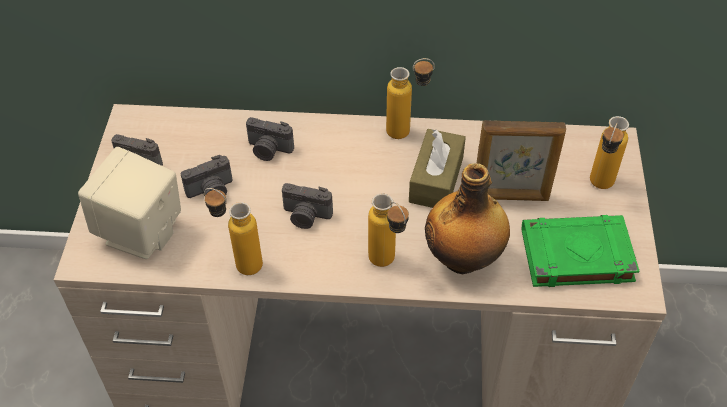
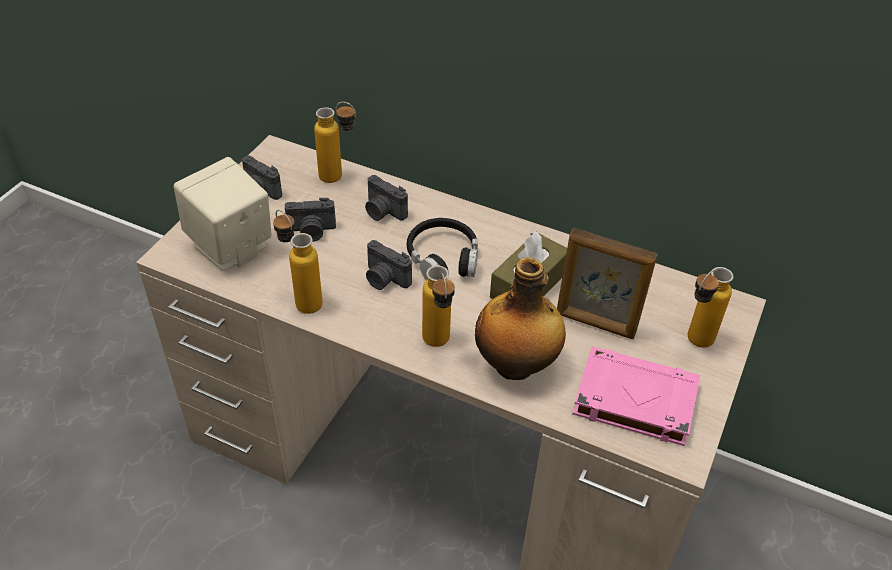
camera: 20 degrees right, 5 degrees down
bottle [386,58,435,139] -> bottle moved to [314,102,356,183]
green book [522,215,640,287] -> pink book [572,346,700,446]
none -> black headphones [407,218,478,280]

